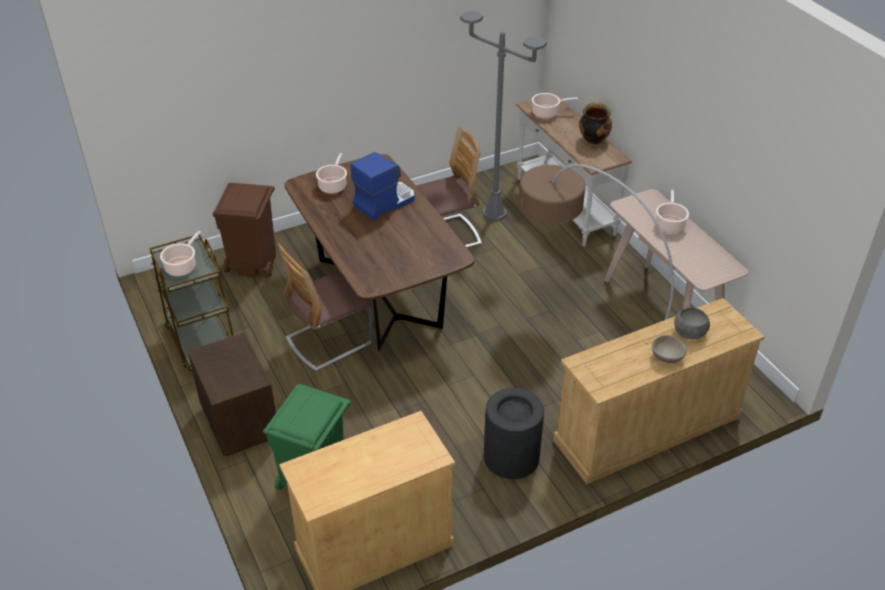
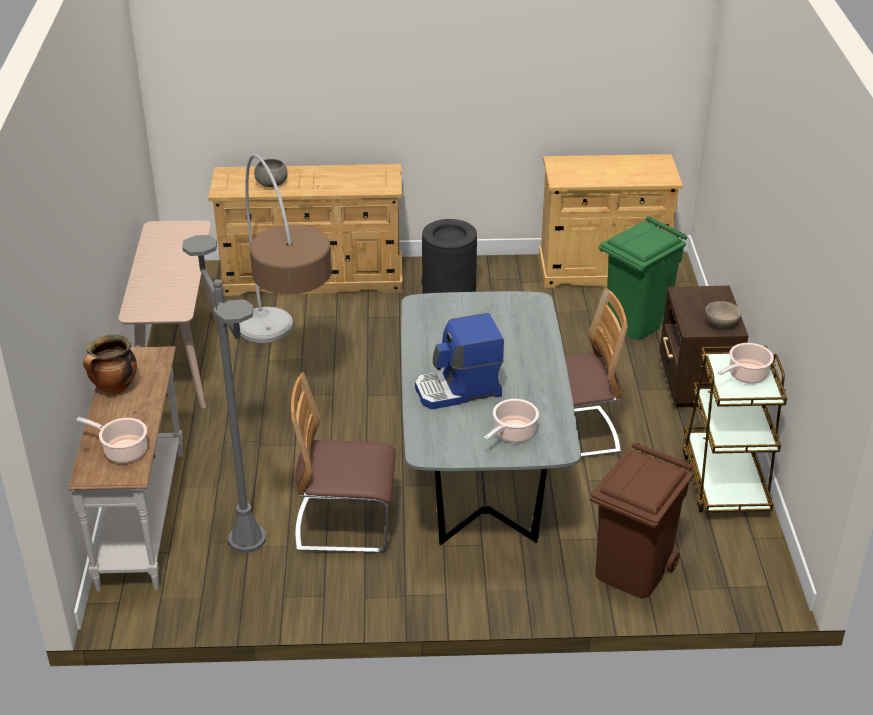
camera: 155 degrees left, 5 degrees down
brown dining table [284,154,475,351] -> grey dining table [401,291,581,545]
beige bowl [652,335,687,363] -> beige bowl moved to [705,301,741,327]
cooking pot [656,190,689,233] -> none

